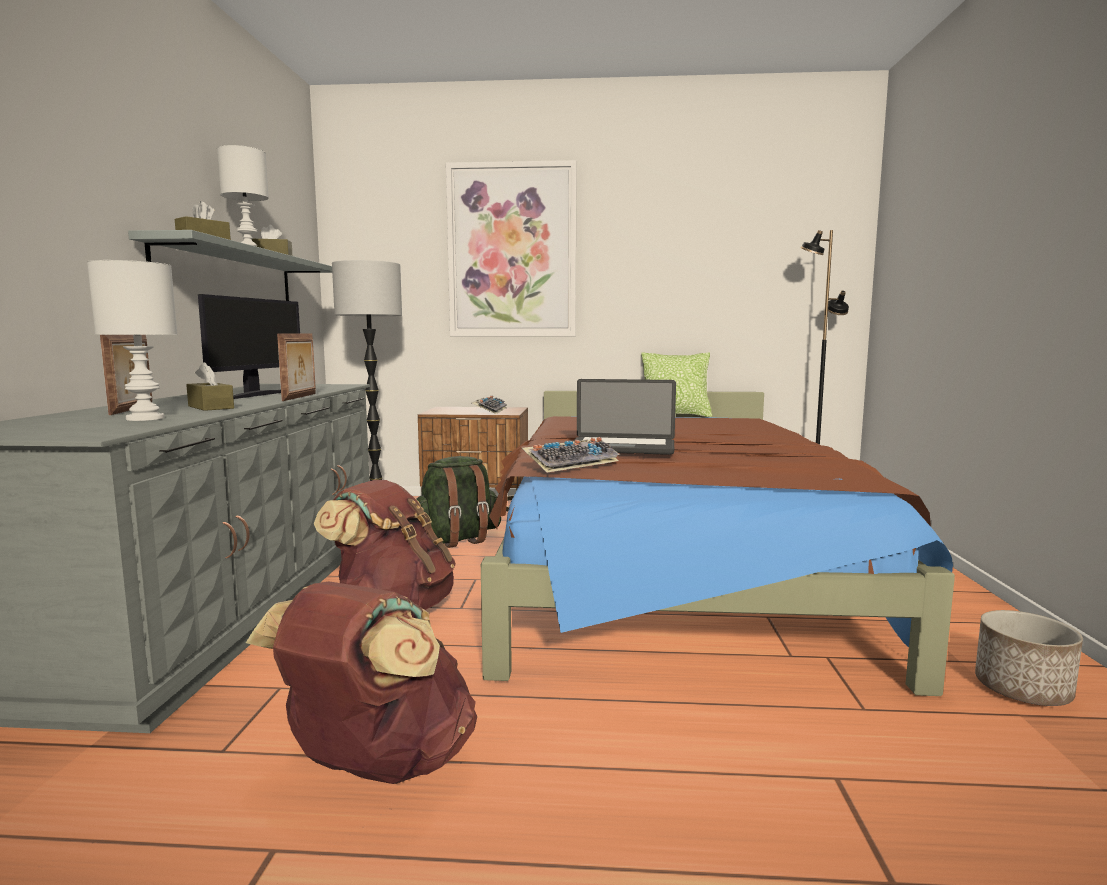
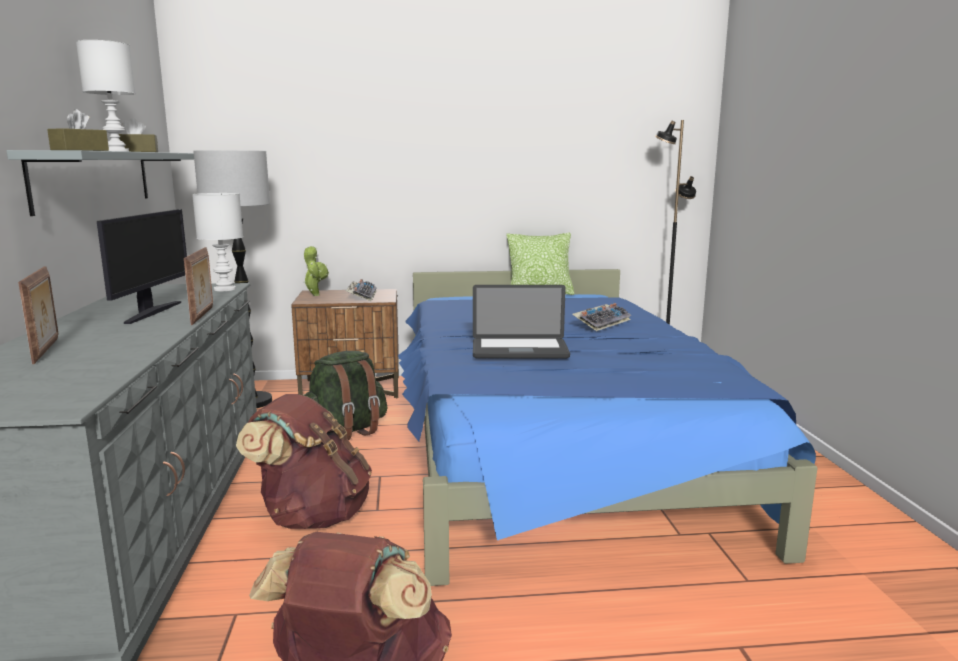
camera: 10 degrees left, 5 degrees up
white table lamp [87,260,178,421] -> white table lamp moved to [192,193,243,291]
brown tissue box [186,362,234,411] -> none
picture [446,160,577,336] -> none
brown bed [481,391,955,696] -> blue bed [398,269,818,586]
keyboard [522,437,620,473] -> keyboard moved to [572,303,631,331]
planter [975,610,1083,706] -> none
none -> potted plant [303,246,329,296]

